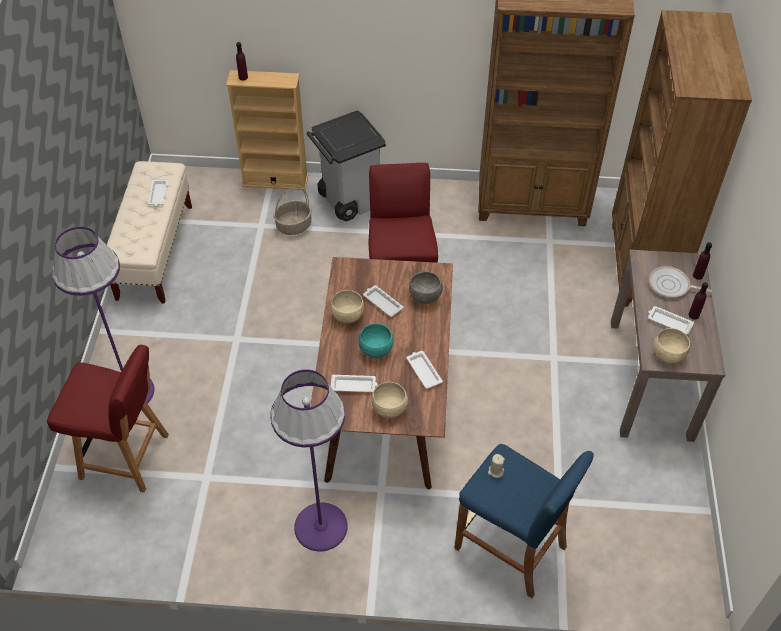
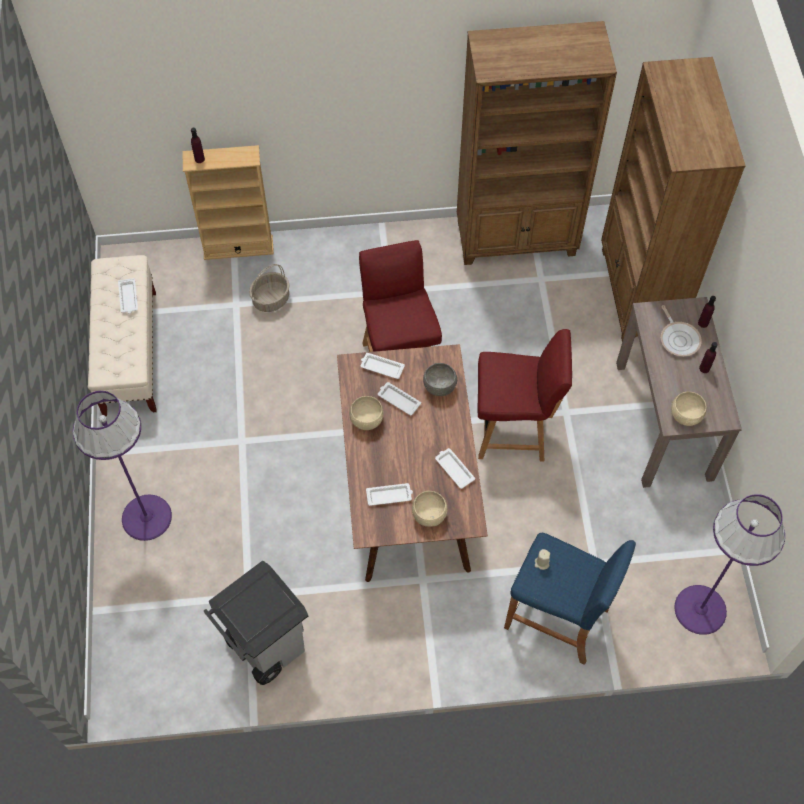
camera: 10 degrees left, 10 degrees up
red chair [47,345,169,492] -> red chair moved to [478,329,572,461]
purple floor lamp [270,369,348,551] -> purple floor lamp moved to [674,494,785,635]
grey trash can [306,110,386,221] -> grey trash can moved to [204,561,308,685]
turquoise bowl [359,324,393,358] -> none
white tray [648,306,694,335] -> white tray moved to [361,353,405,379]
frying pan [649,266,712,298] -> frying pan turned 120 degrees counterclockwise [661,305,702,356]

